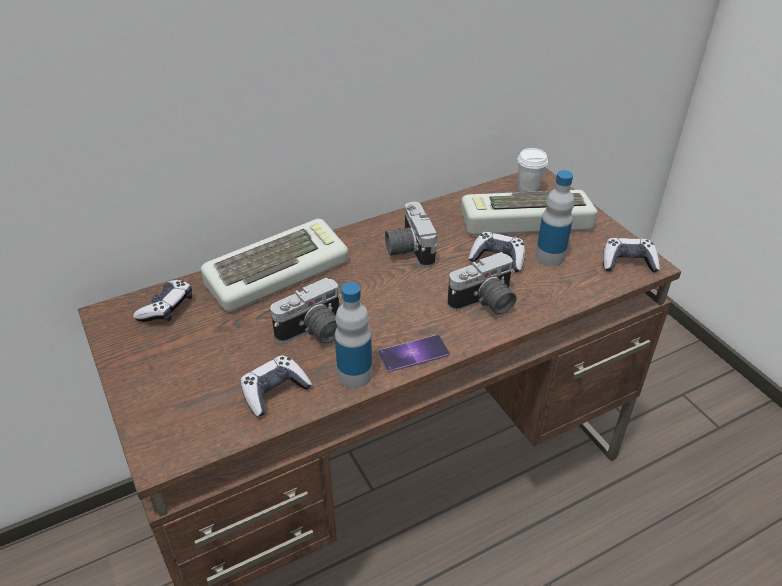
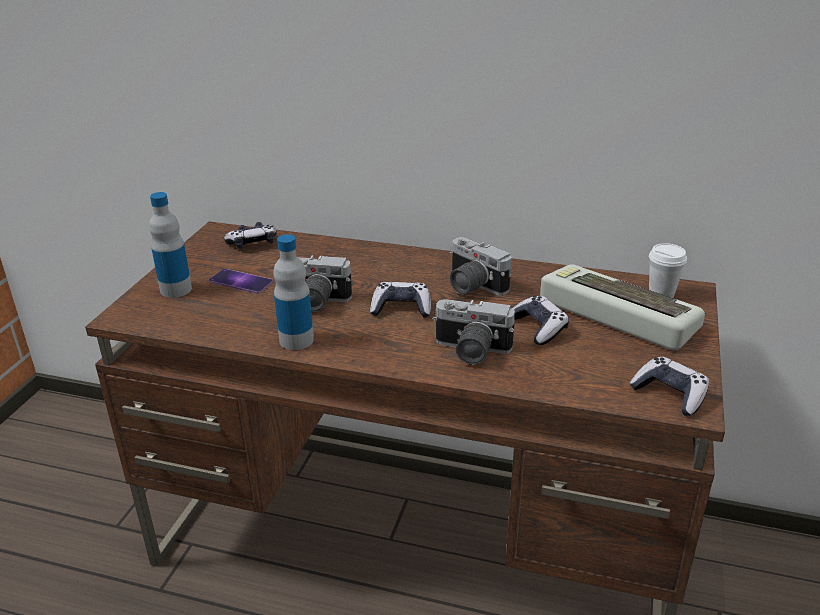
camera: 45 degrees right, 10 degrees down
keyboard [201,219,348,312] -> none
game controller [241,355,312,416] -> game controller moved to [370,282,431,318]
phone [378,335,450,373] -> phone moved to [209,269,273,294]
camera [385,202,437,268] -> camera turned 75 degrees counterclockwise [449,237,512,296]
bottle [536,170,574,266] -> bottle moved to [149,192,192,298]

